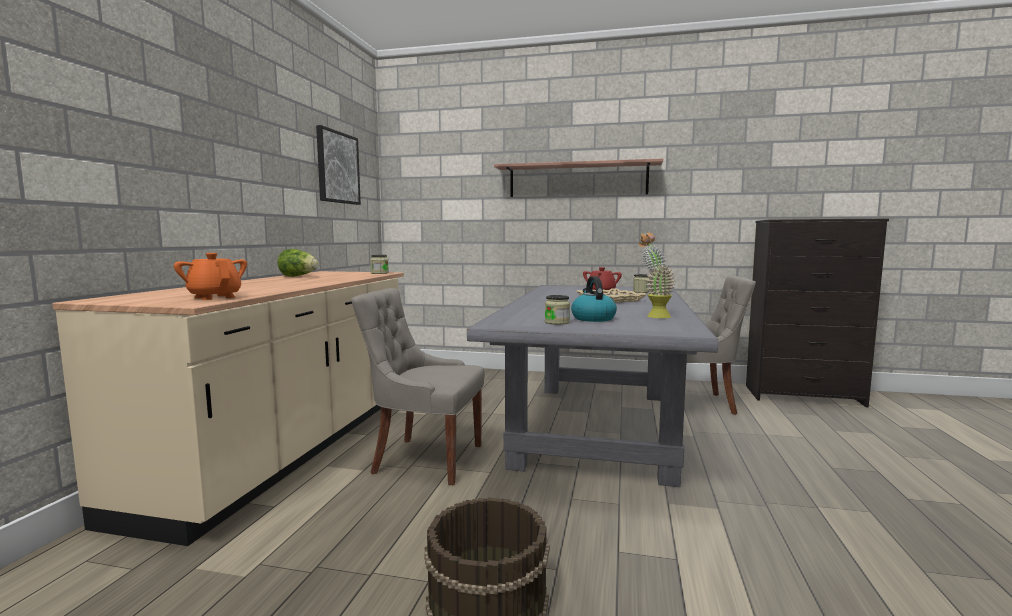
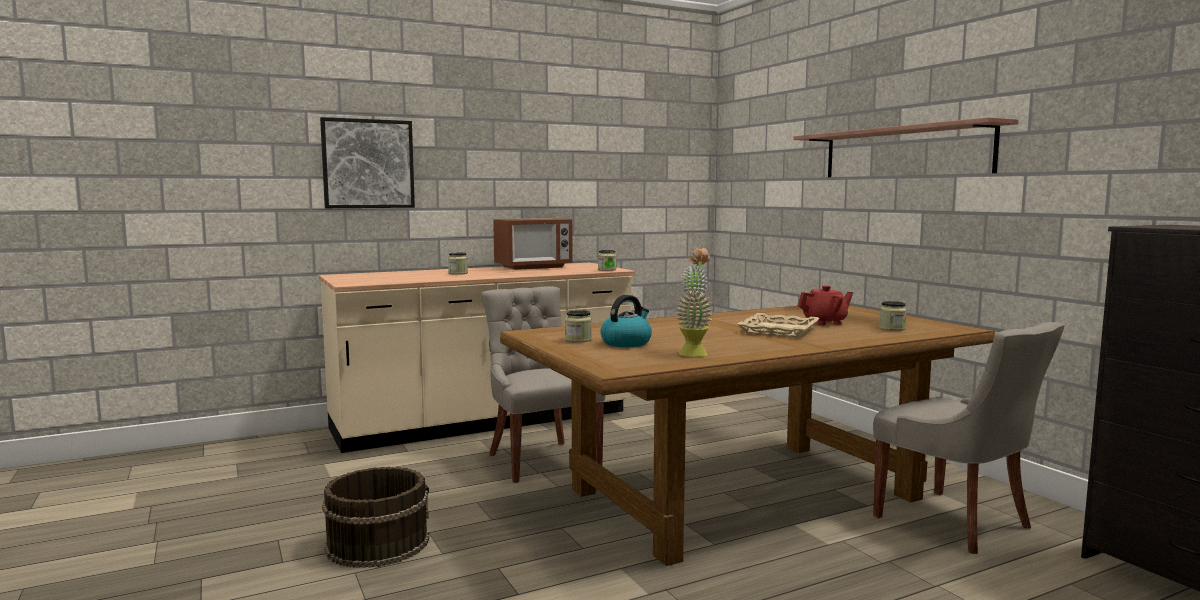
camera: 50 degrees right, 0 degrees up
orange teapot [174,253,247,300] -> none
lettuce [277,249,319,277] -> microwave [493,218,573,270]
picture [316,125,361,205] -> picture moved to [320,117,415,208]
grey dining table [467,285,718,487] -> brown dining table [500,305,995,566]
none -> jar [448,252,468,275]

